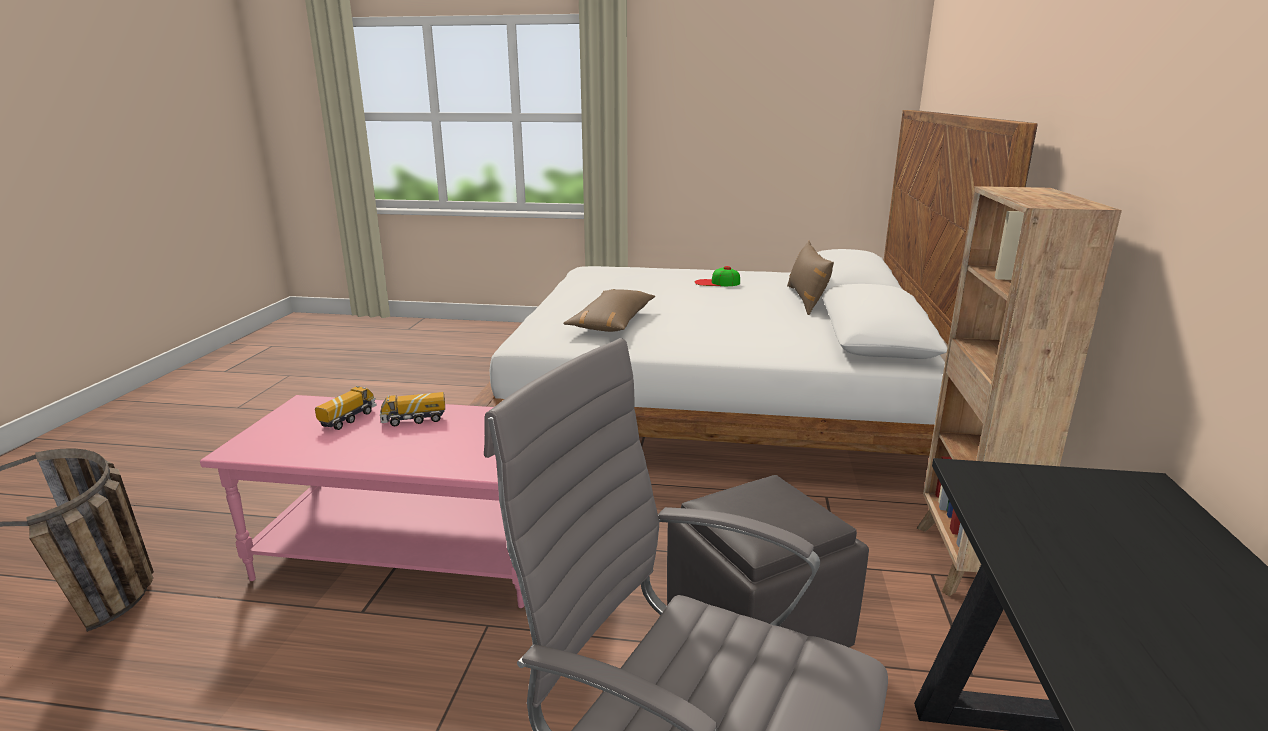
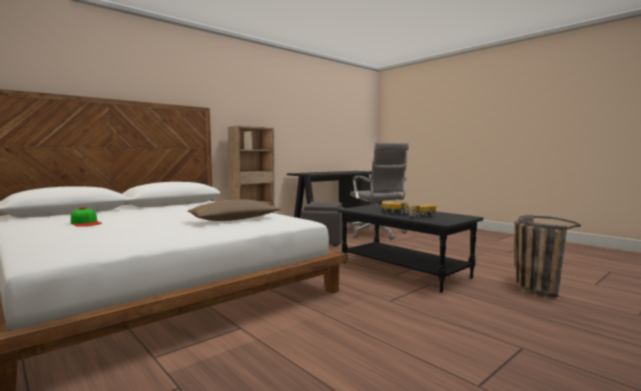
camera: 140 degrees left, 15 degrees down
pink coffee table [200,395,524,608] -> black coffee table [338,204,483,293]
brown pillow [787,241,834,315] -> none

